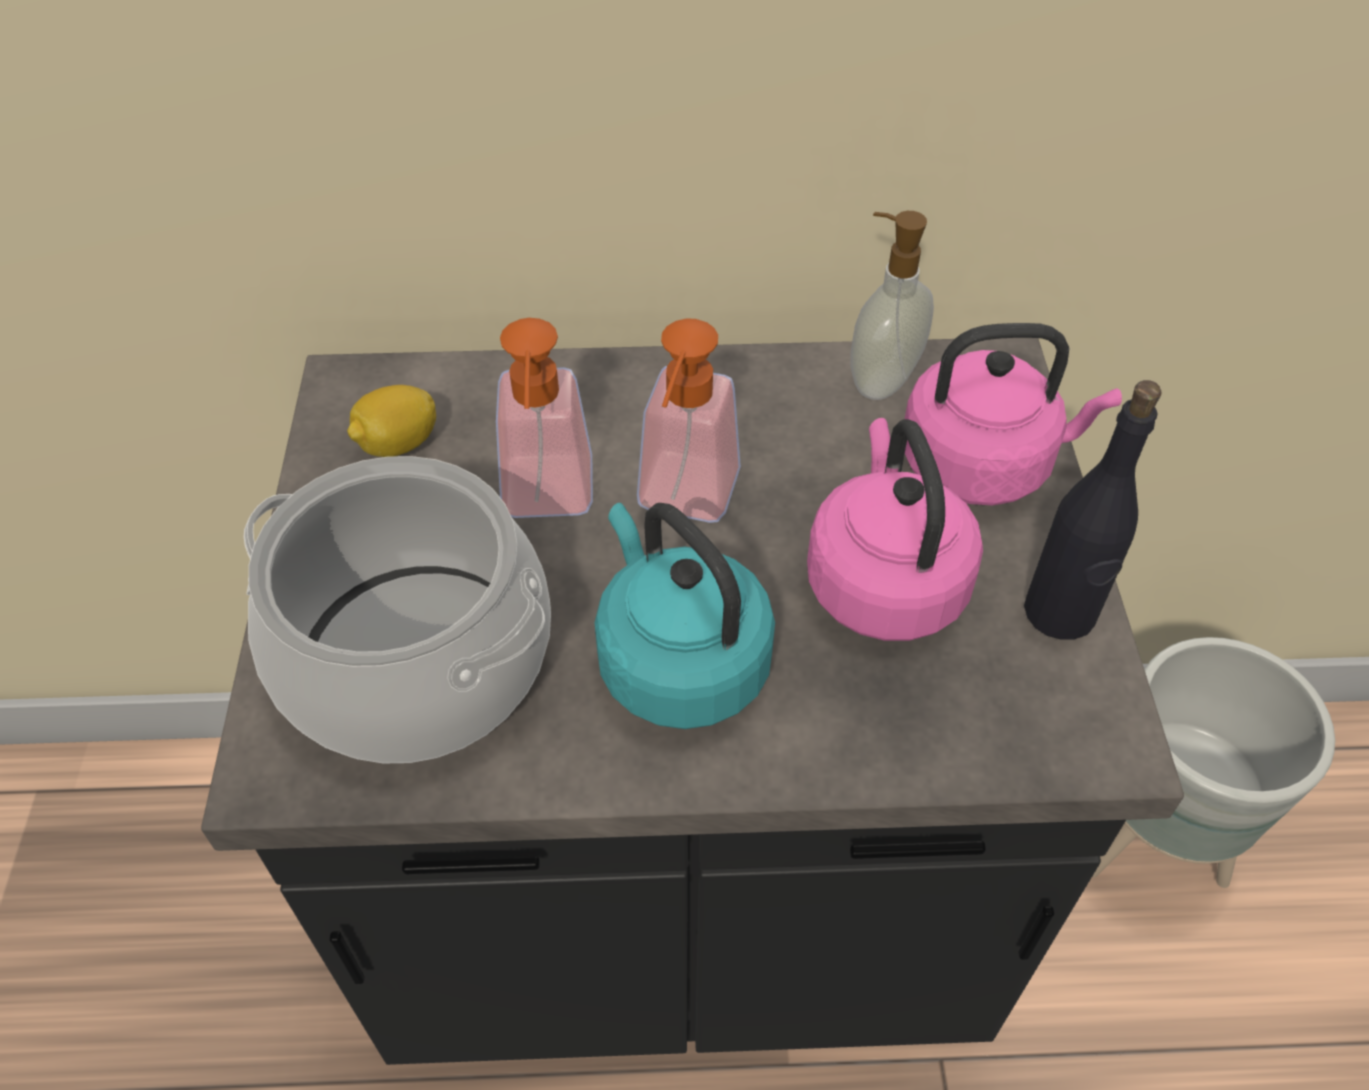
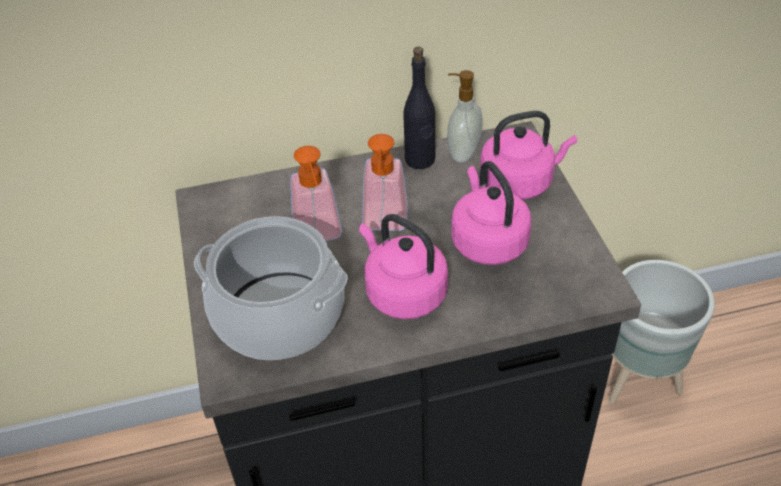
camera: 10 degrees left, 5 degrees down
lemon [347,385,436,457] -> none
turquoise kettle [595,503,775,729] -> pink kettle [359,214,448,319]
black bottle [1024,380,1162,640] -> black bottle moved to [403,47,435,169]

